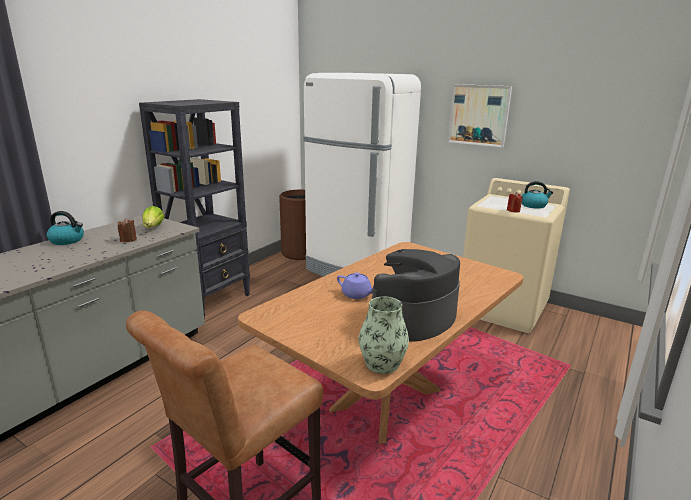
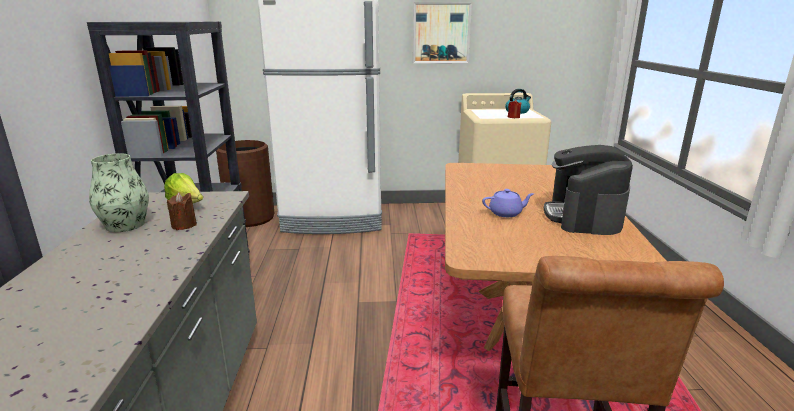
camera: 35 degrees left, 0 degrees up
kettle [47,211,84,245] -> none
vase [359,297,409,374] -> vase moved to [89,153,149,232]

